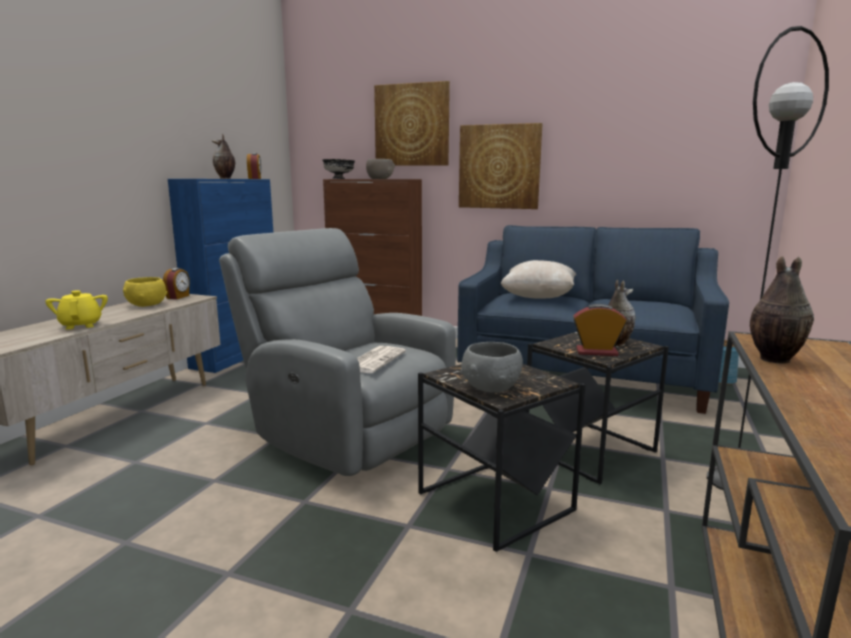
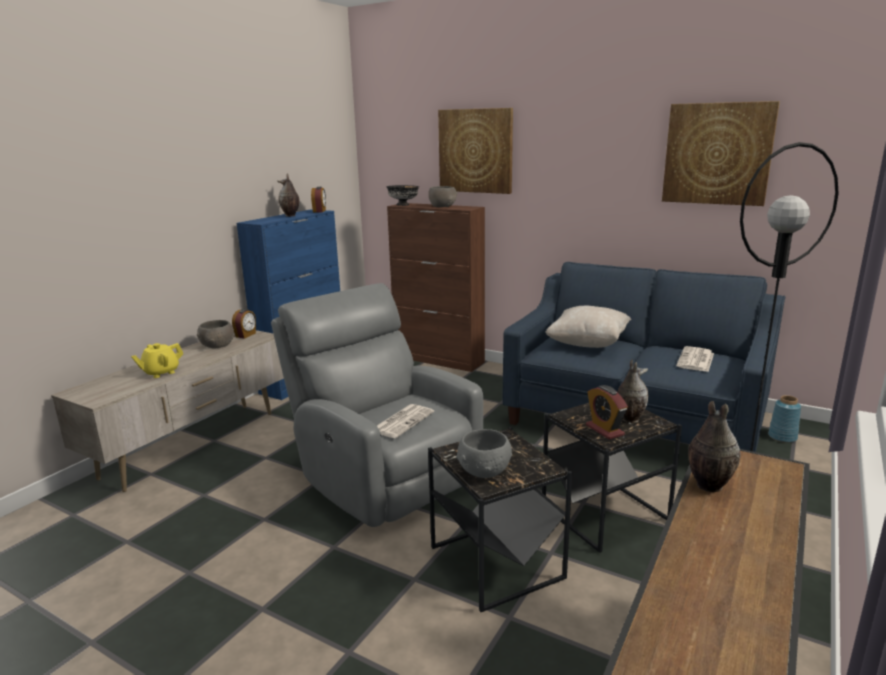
camera: 10 degrees right, 5 degrees up
yellow teapot [45,290,108,330] -> yellow teapot turned 120 degrees counterclockwise [131,343,184,378]
yellow bowl [123,277,167,307] -> grey bowl [197,320,235,348]
picture [459,123,543,209] -> picture moved to [662,101,780,206]
alarm clock [573,304,627,356] -> alarm clock turned 135 degrees counterclockwise [586,385,628,440]
none -> newspaper [676,346,714,372]

